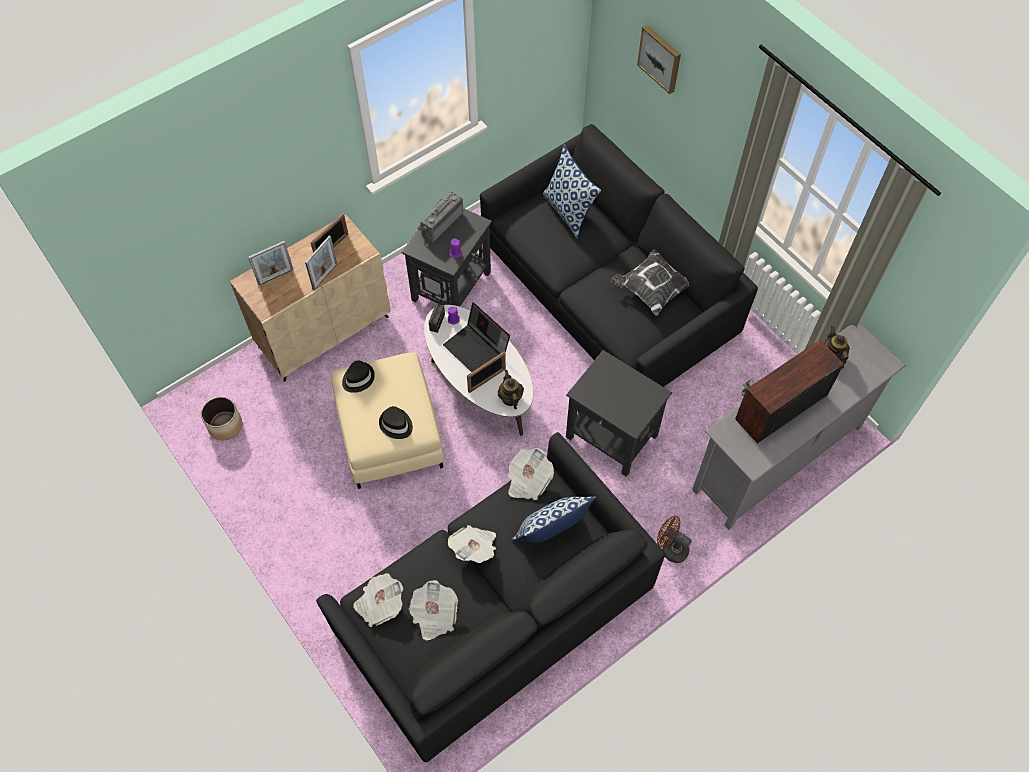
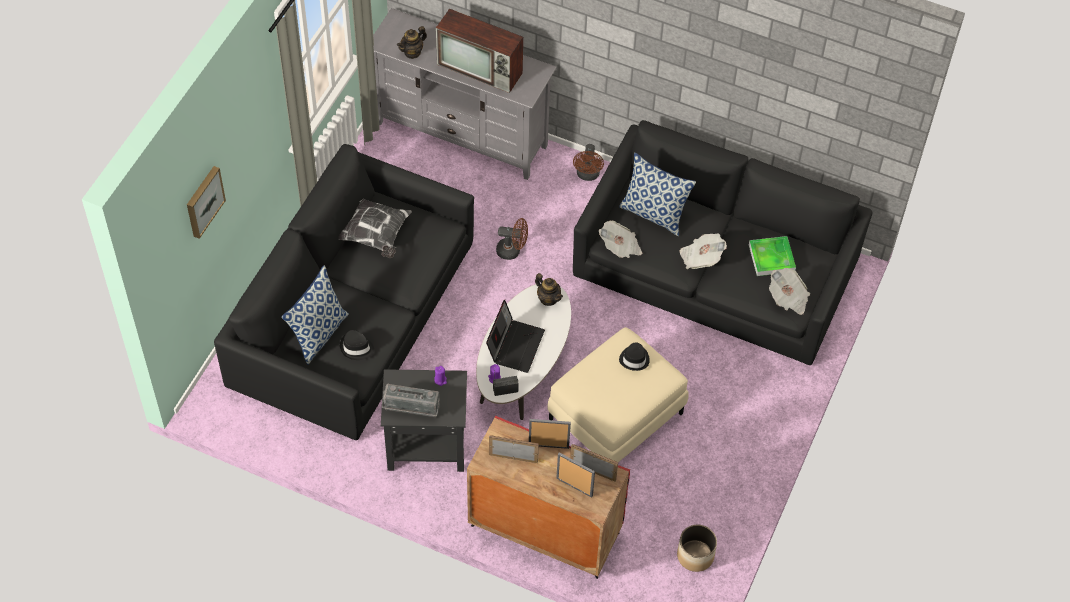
camera: 120 degrees left, 5 degrees down
beige cabinet [230,215,391,382] -> red cabinet [467,416,630,579]
black hat [342,360,375,393] -> black hat moved to [340,330,374,360]
newspaper [409,580,458,641] -> tray [749,236,796,276]
picture frame [467,351,506,393] -> picture frame moved to [570,444,618,482]
teapot [498,370,524,410] -> teapot turned 90 degrees counterclockwise [535,273,563,306]
black side table [566,350,672,477] -> brown fan [496,218,528,260]

